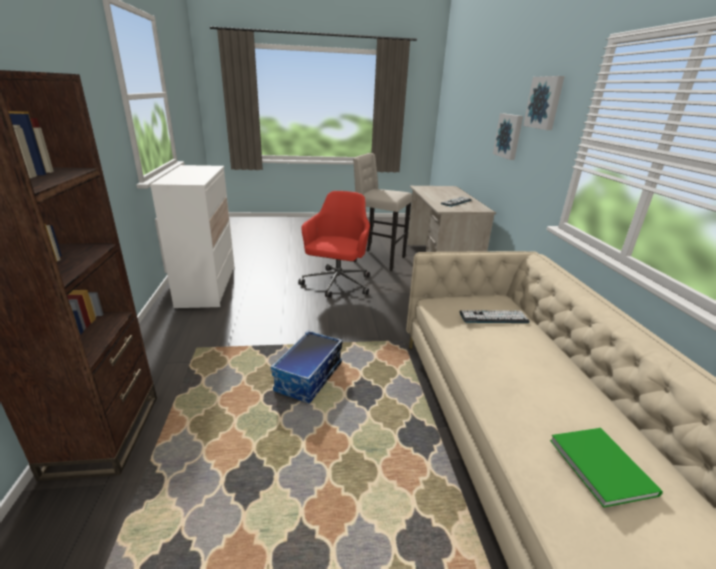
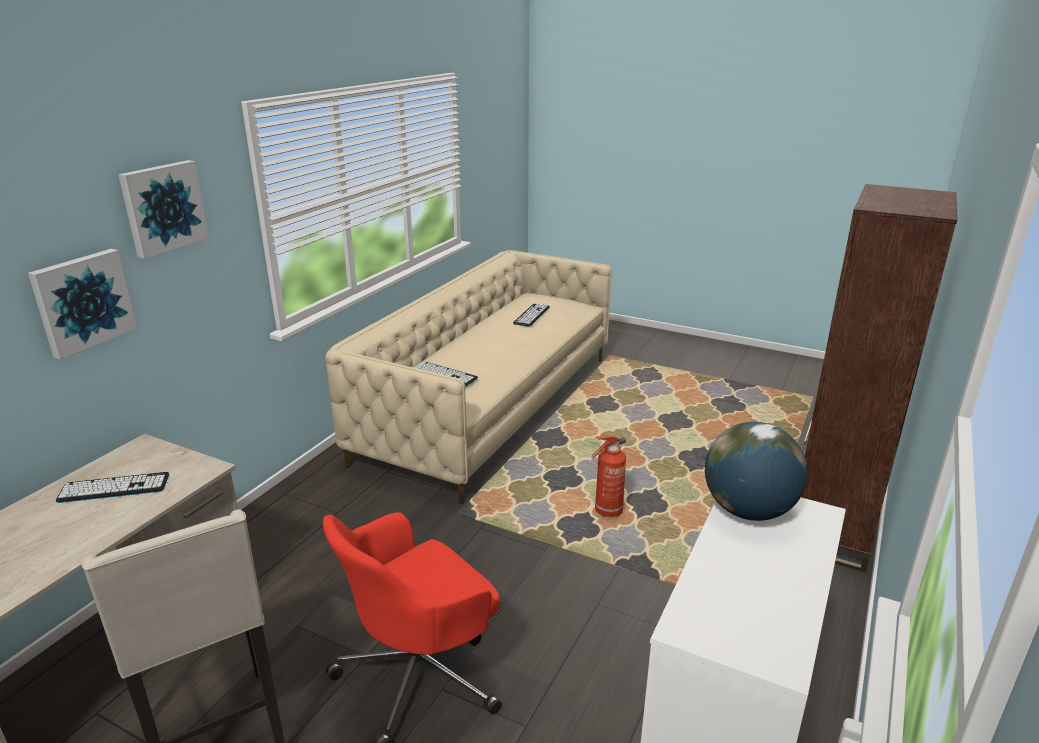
camera: 145 degrees left, 0 degrees up
storage box [271,330,342,404] -> fire extinguisher [591,435,626,517]
green book [550,428,663,508] -> keyboard [513,304,550,327]
none -> globe [705,422,808,521]

